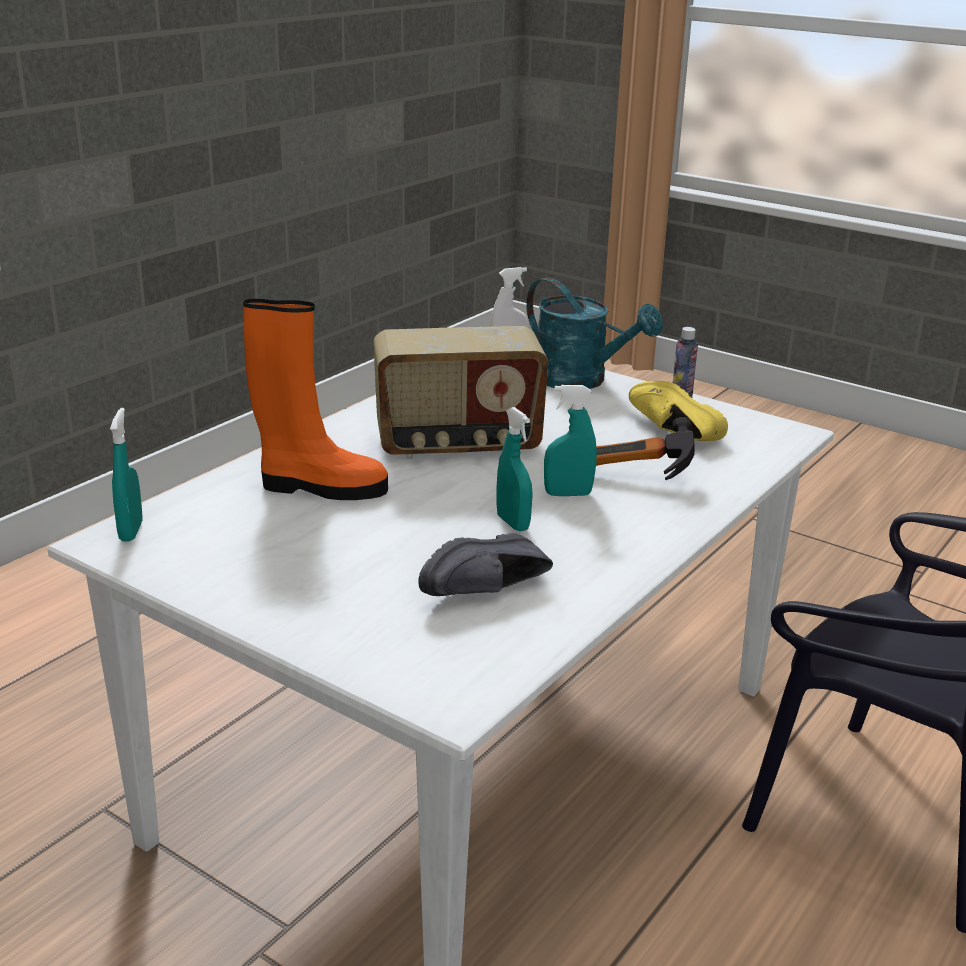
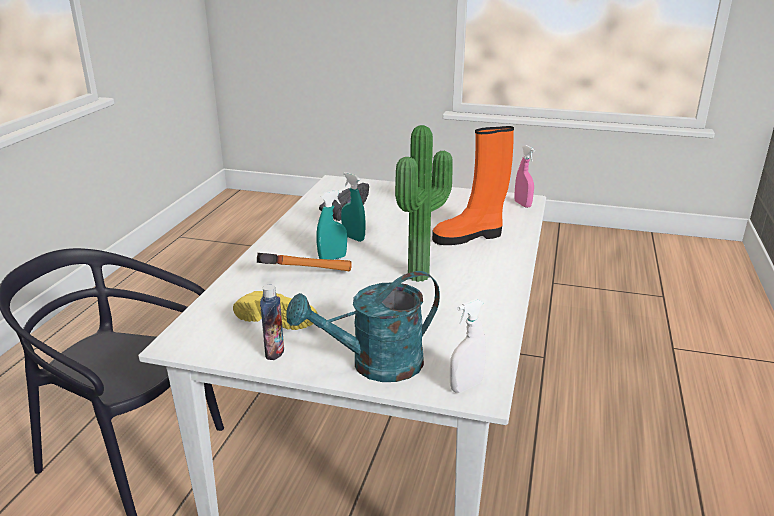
camera: 160 degrees right, 0 degrees up
turquoise spray bottle [110,408,143,541] -> pink spray bottle [514,145,535,208]
radio [373,326,548,459] -> potted plant [395,125,453,282]
turquoise watering can [526,278,663,389] -> turquoise watering can turned 45 degrees counterclockwise [286,271,440,382]

